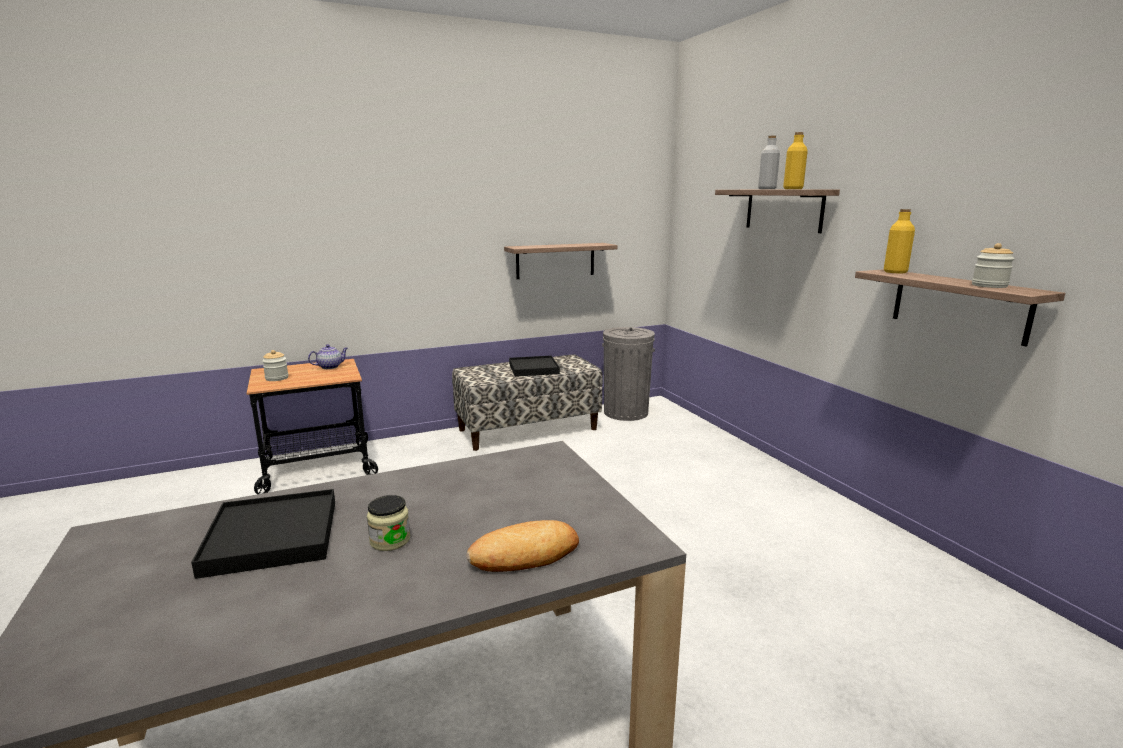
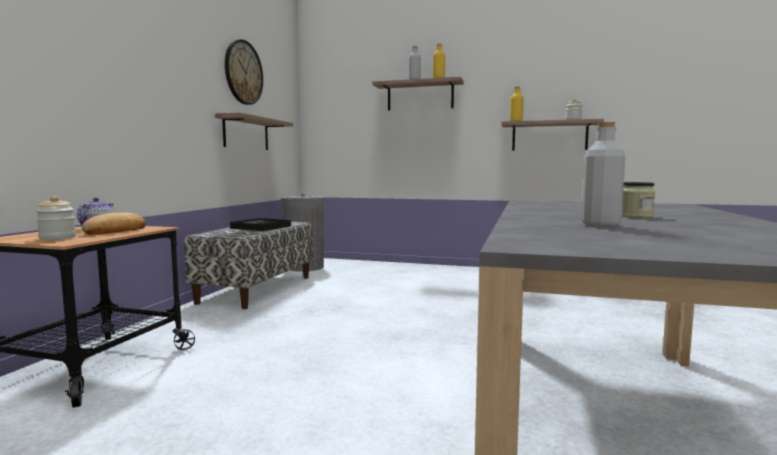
camera: 50 degrees left, 10 degrees down
black tray [191,489,335,579] -> grey bottle [582,122,625,227]
bread [466,520,579,572] -> bread moved to [82,212,146,235]
none -> wall clock [225,39,263,105]

